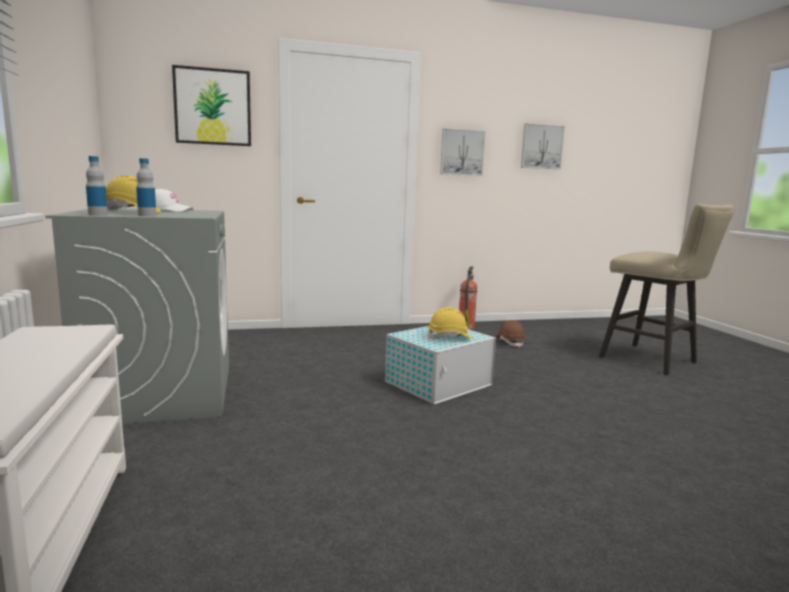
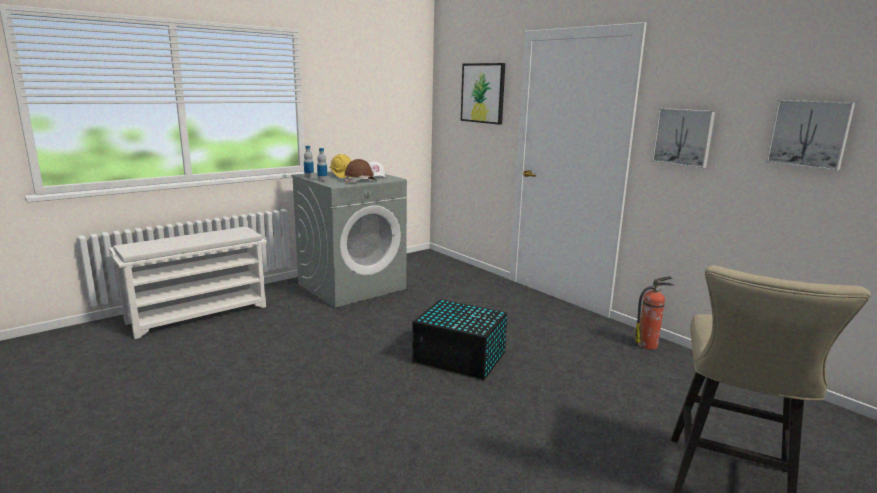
camera: 65 degrees right, 5 degrees up
white storage box [385,326,496,404] -> black storage box [412,299,507,381]
yellow hard hat [428,307,473,339] -> none
brown hard hat [496,320,526,348] -> brown hard hat moved to [344,159,376,183]

